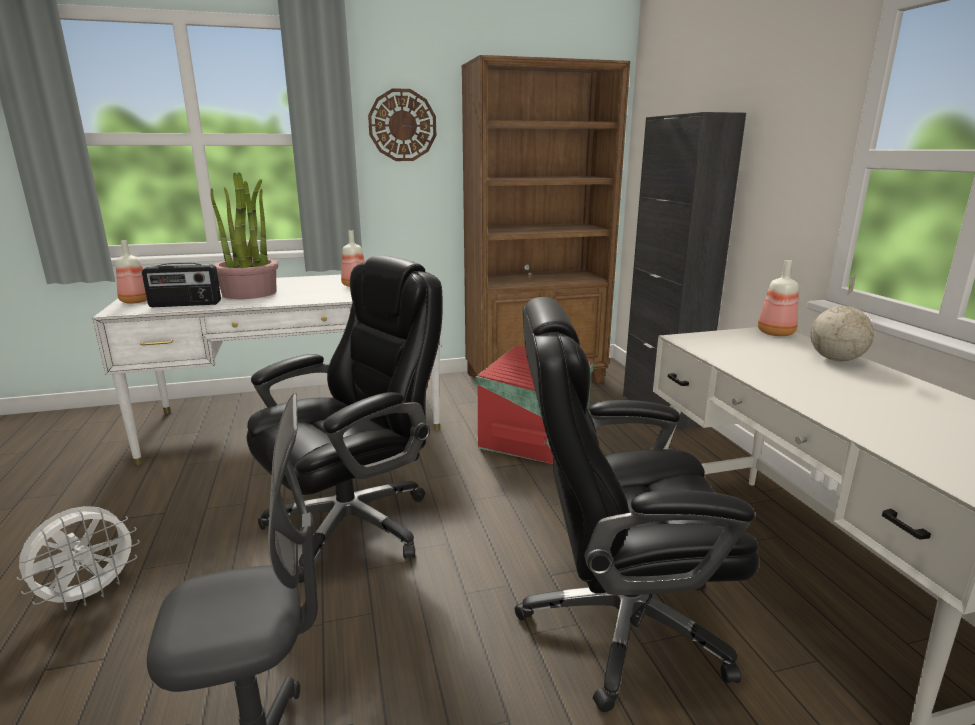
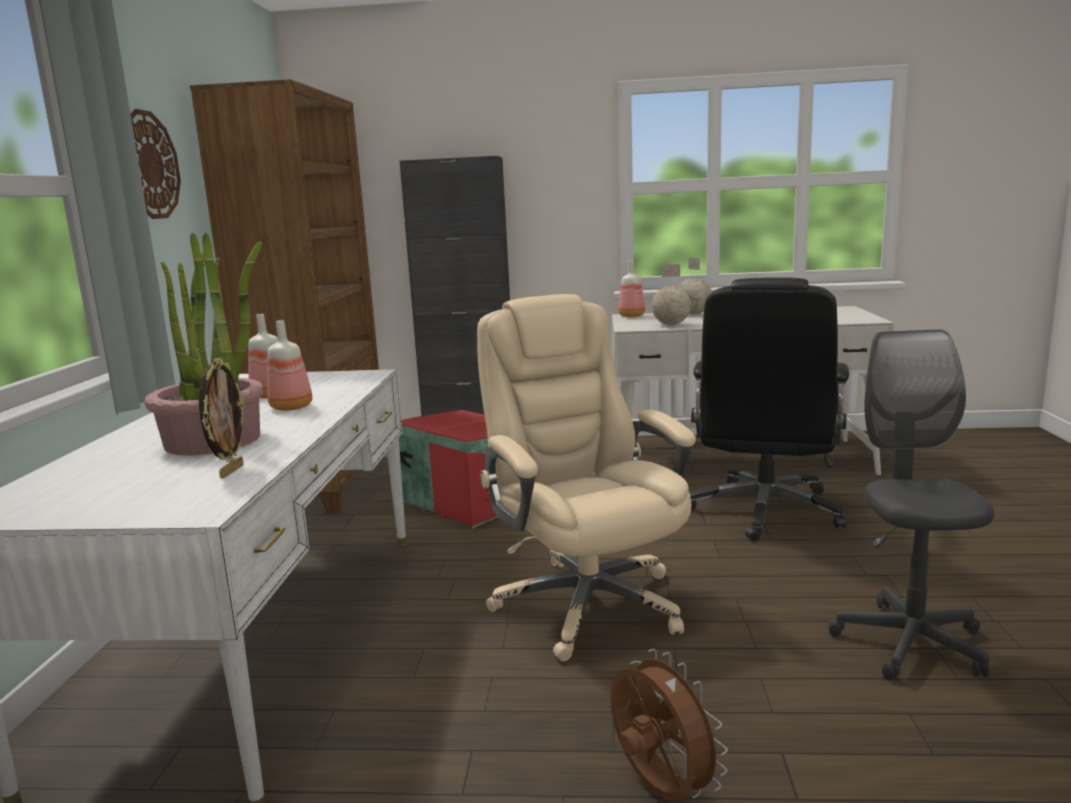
camera: 70 degrees left, 5 degrees down
white fan [16,506,140,610] -> brown fan [610,649,728,801]
bottle [116,240,147,304] -> bottle moved to [267,320,313,411]
radio [142,263,221,307] -> picture frame [199,358,245,478]
black office chair [247,255,443,583] -> beige office chair [477,294,696,662]
none -> globe [652,264,691,325]

